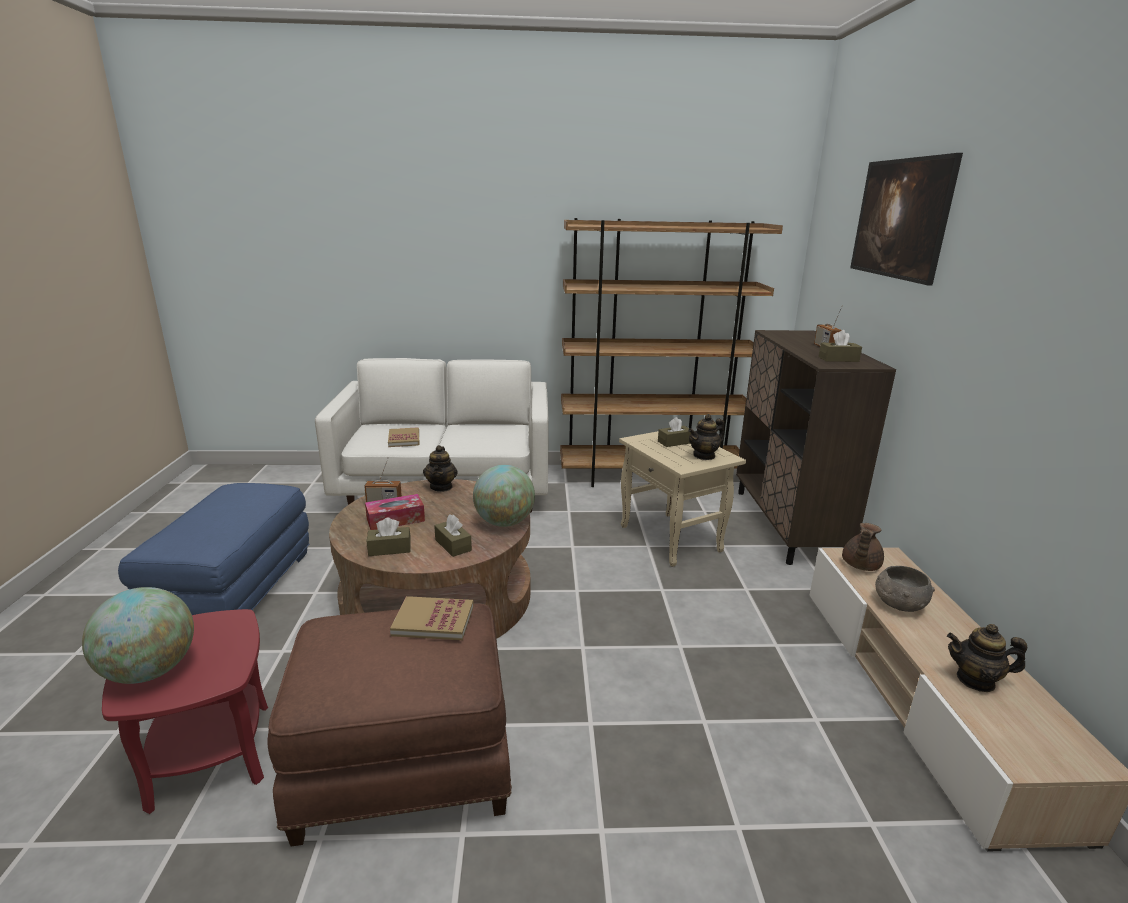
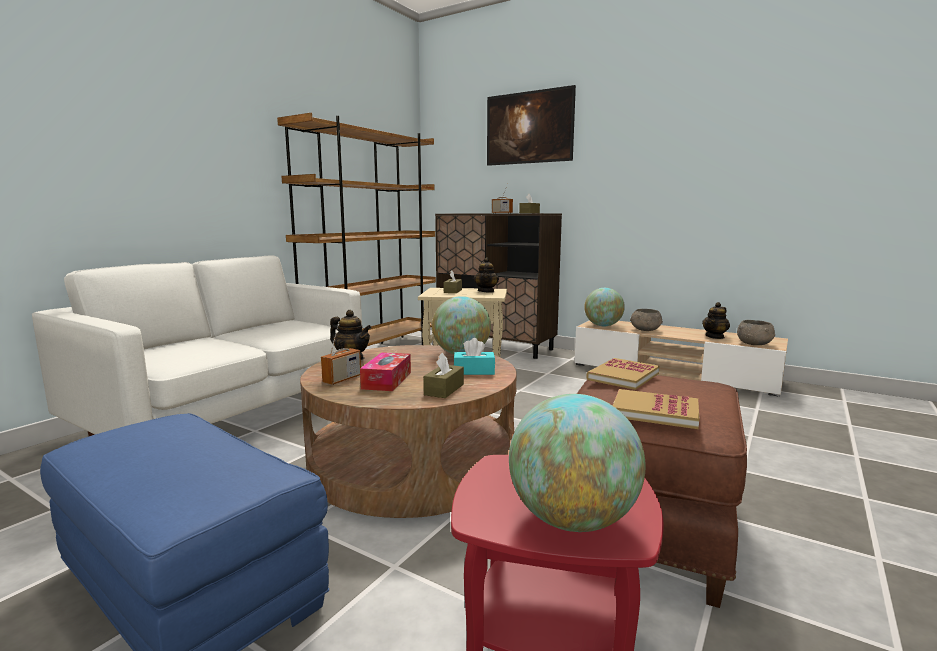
camera: 55 degrees left, 10 degrees down
book [388,427,419,447] -> book moved to [613,389,699,429]
brown tissue box [434,514,472,557] -> turquoise tissue box [454,338,495,375]
brown teapot [842,523,884,571] -> globe [584,288,625,327]
none -> grey bowl [737,320,775,345]

